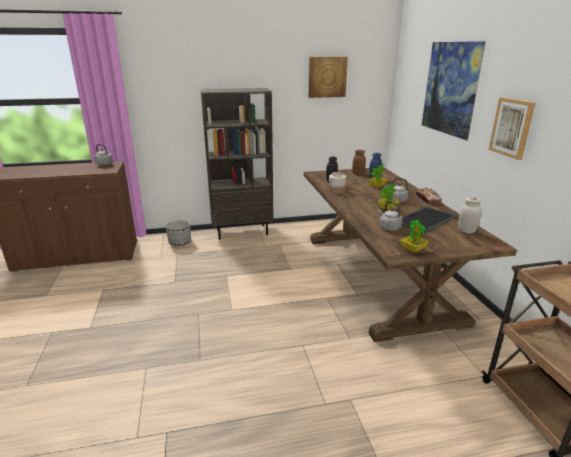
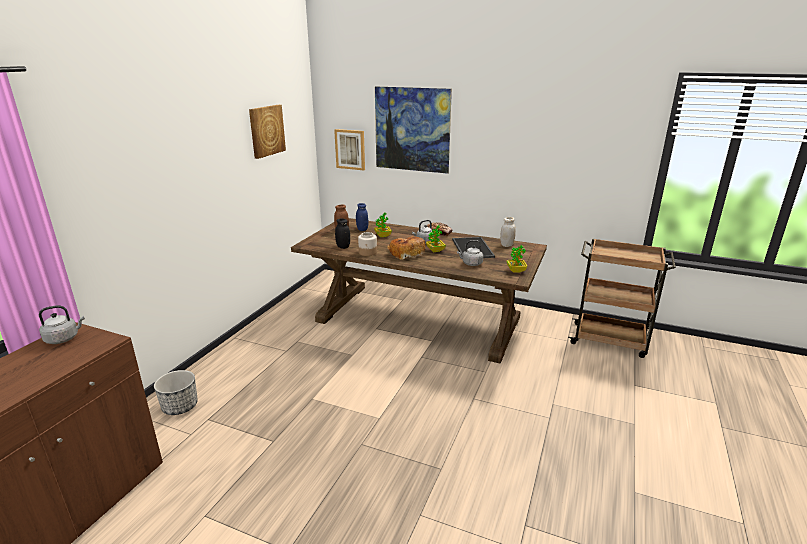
camera: 55 degrees left, 0 degrees up
brown bookcase [201,88,274,240] -> none
picture [489,97,535,160] -> picture moved to [334,129,365,170]
none -> bread [387,236,425,260]

